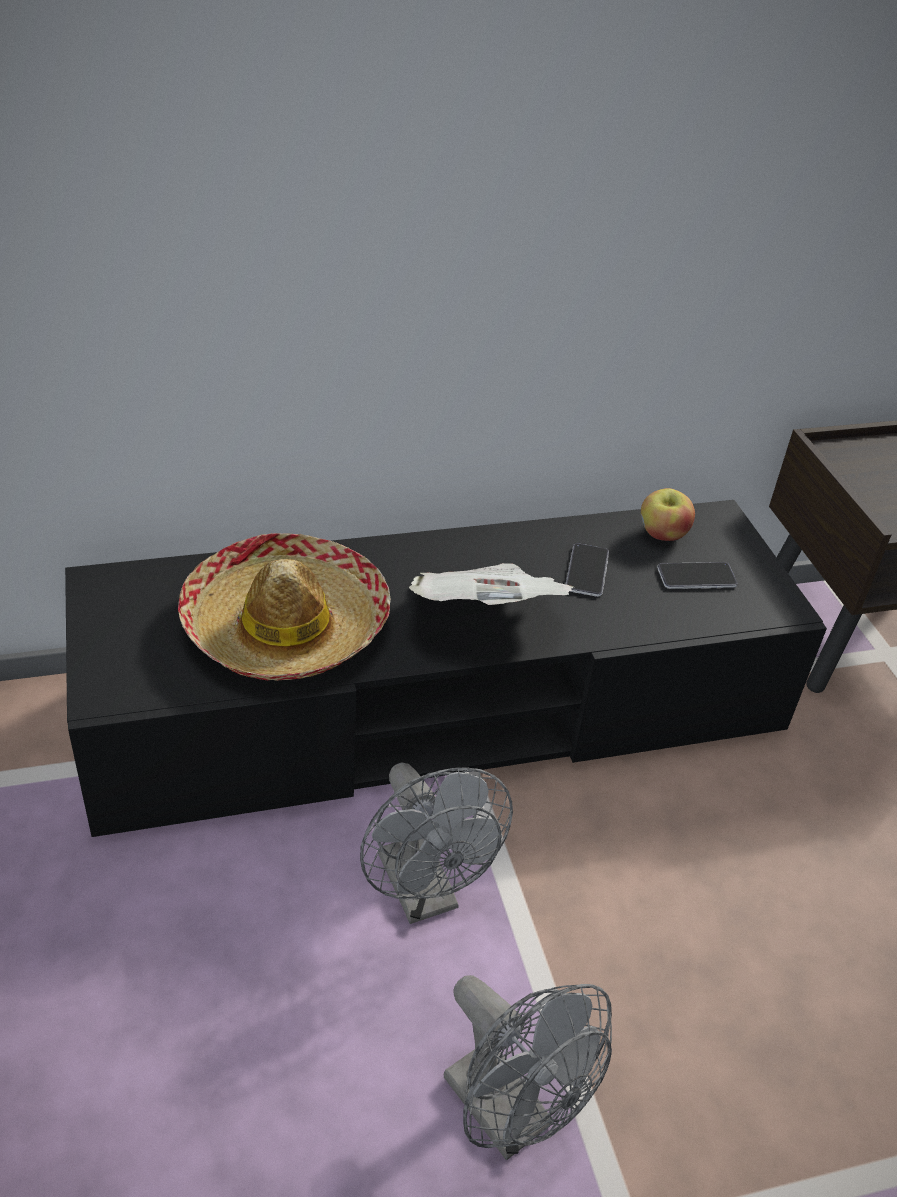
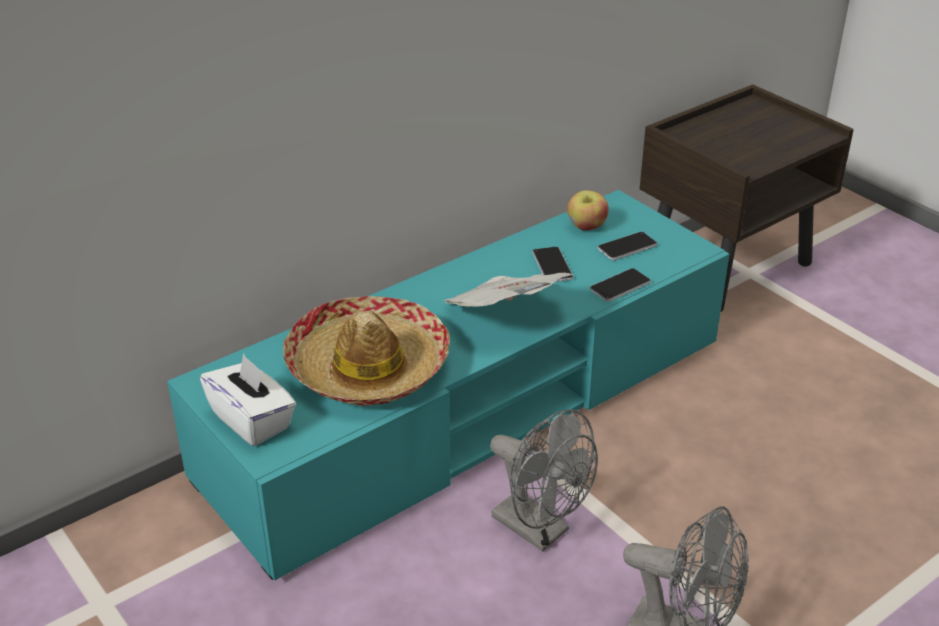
camera: 20 degrees left, 5 degrees down
black tv stand [65,500,827,837] -> turquoise tv stand [167,190,729,580]
none -> white tissue box [200,354,296,446]
none -> phone [590,268,651,302]

